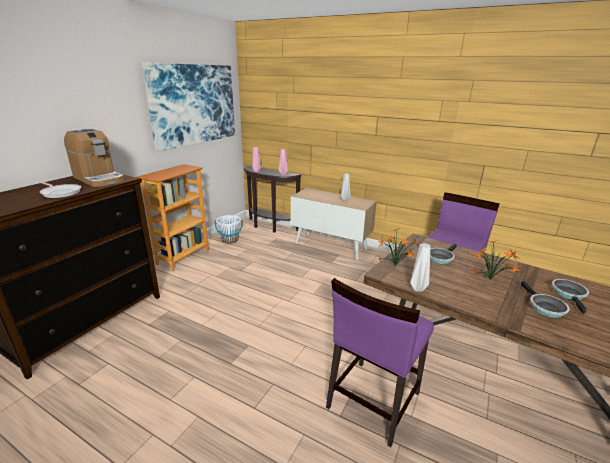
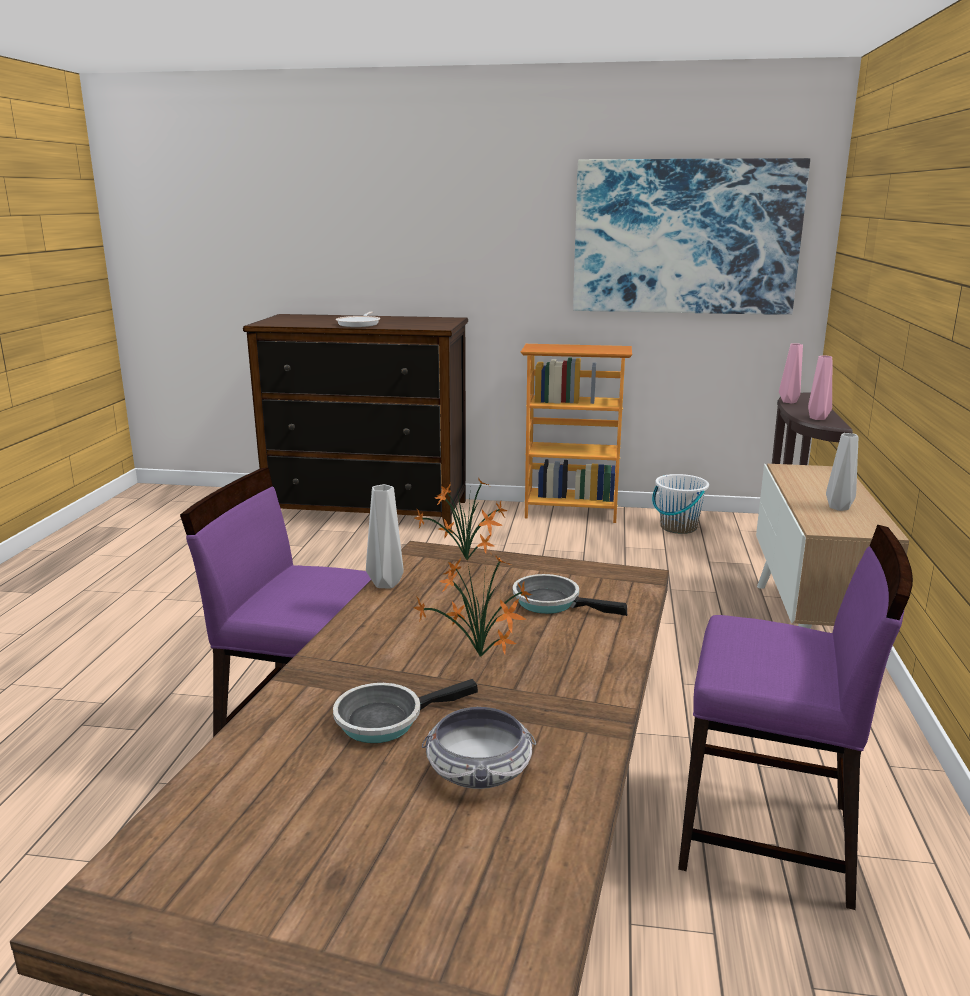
camera: 70 degrees right, 5 degrees down
coffee machine [64,129,125,187] -> none
frying pan [552,279,589,314] -> bowl [422,706,536,789]

